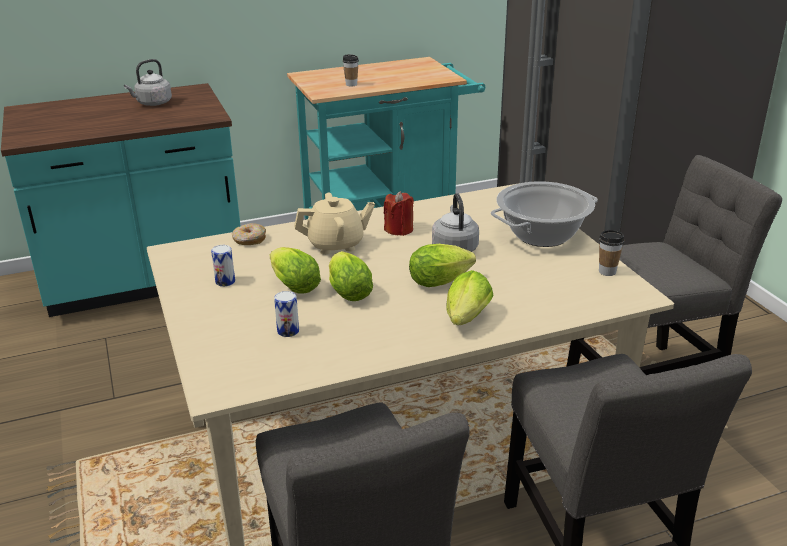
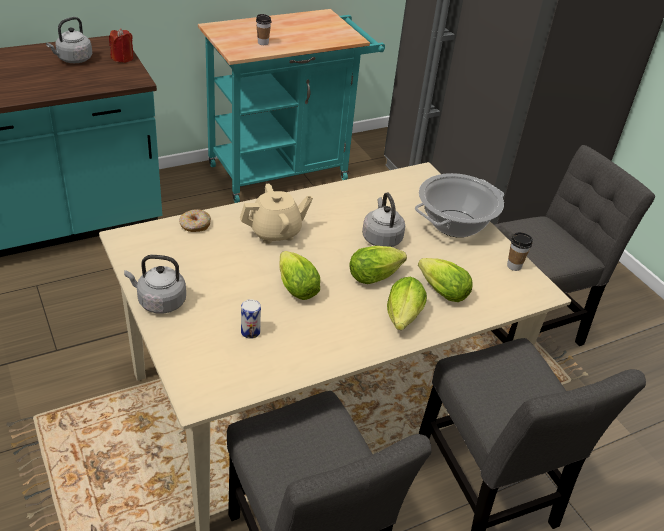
camera: 10 degrees left, 10 degrees up
can [211,245,235,287] -> none
lettuce [270,247,321,294] -> lettuce moved to [418,258,473,302]
red candle [384,191,414,236] -> red candle moved to [109,28,133,63]
none -> grey kettle [124,255,186,314]

